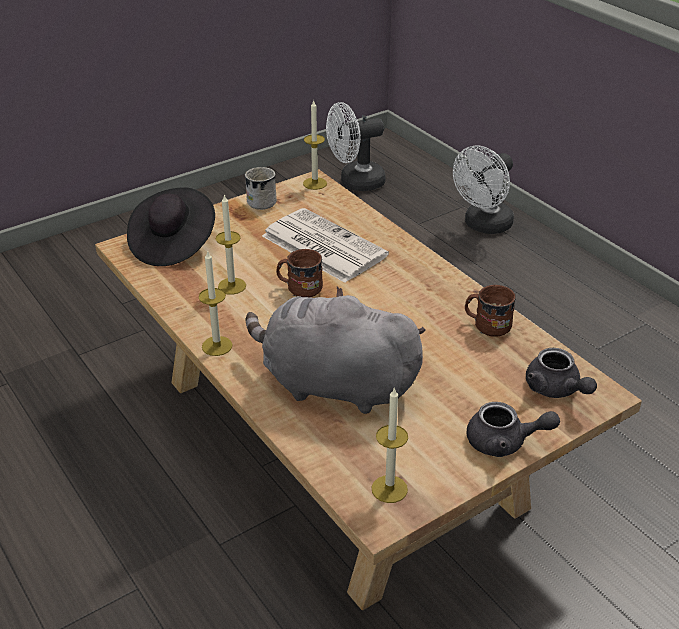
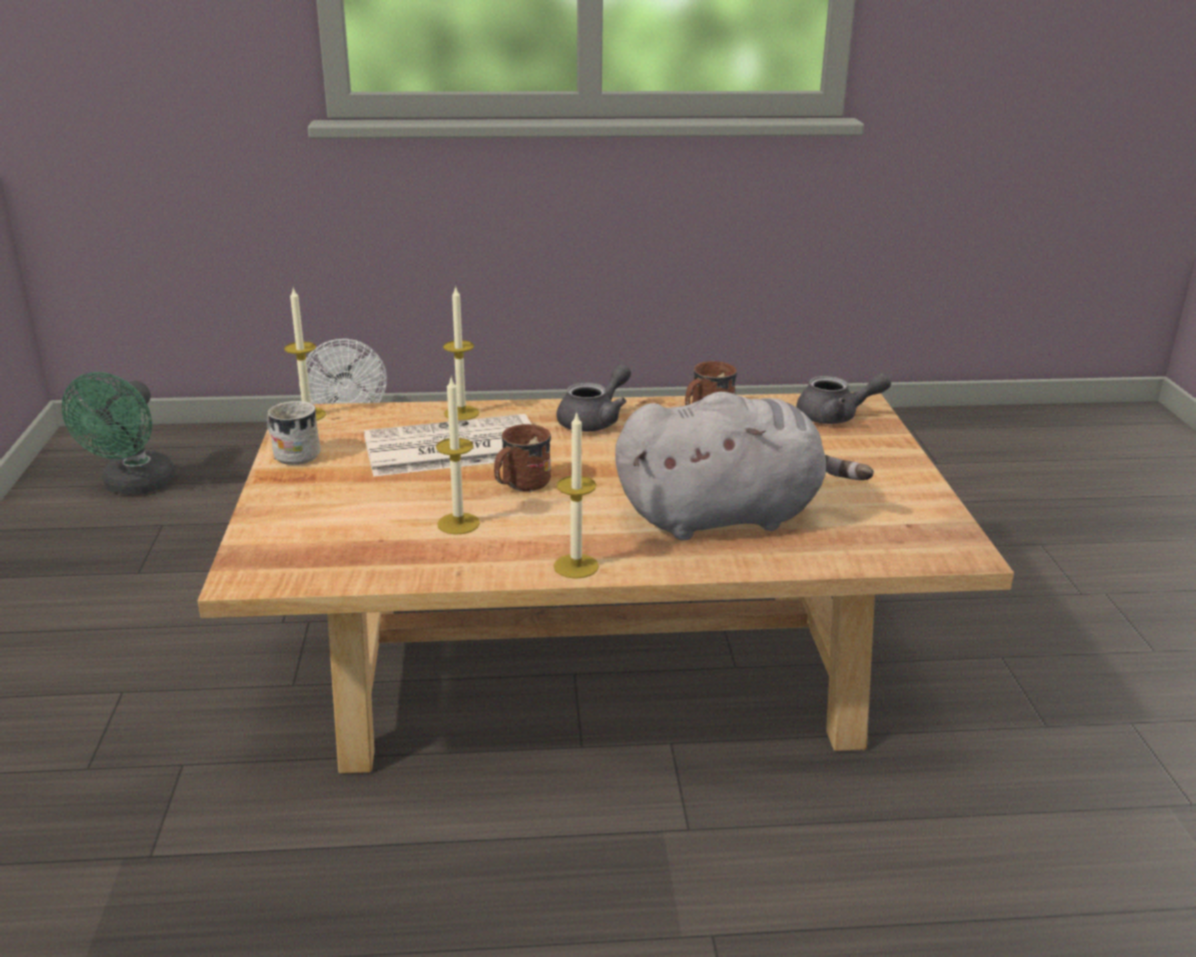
camera: 60 degrees left, 10 degrees down
black hat [127,187,215,266] -> none
grey plush toy [245,286,425,414] -> grey plush toy turned 150 degrees counterclockwise [615,392,874,540]
white fan [326,102,386,191] -> green fan [62,372,175,494]
candle [372,387,408,503] -> candle moved to [443,286,479,421]
grey teapot [467,402,560,457] -> grey teapot moved to [556,364,631,432]

